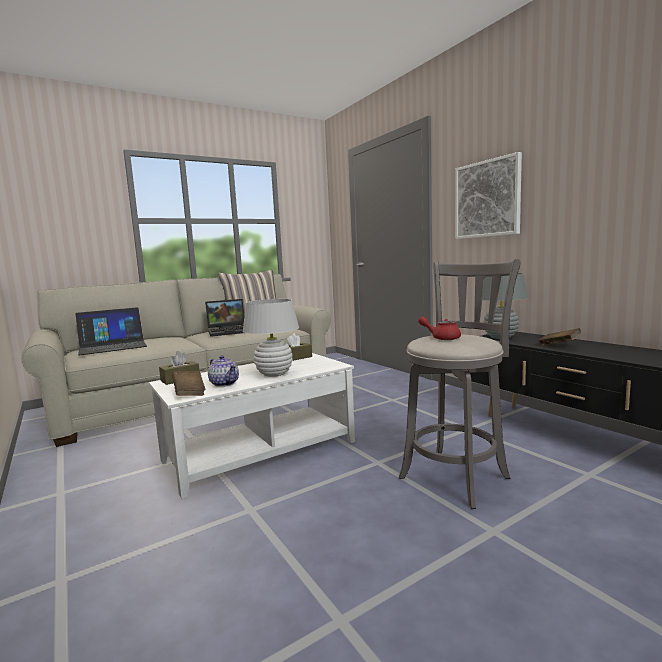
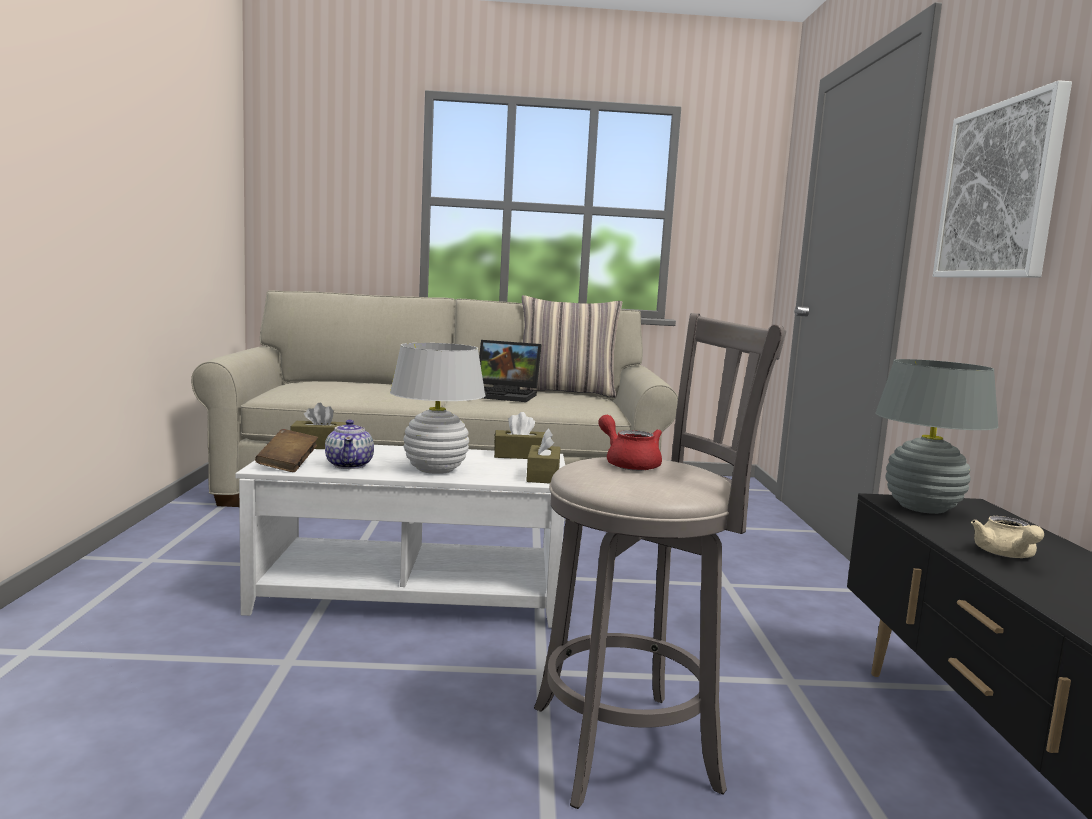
camera: 30 degrees right, 0 degrees up
laptop [76,307,147,355] -> none
brown book [539,328,581,346] -> beige teapot [971,516,1044,558]
none -> brown tissue box [526,428,561,484]

